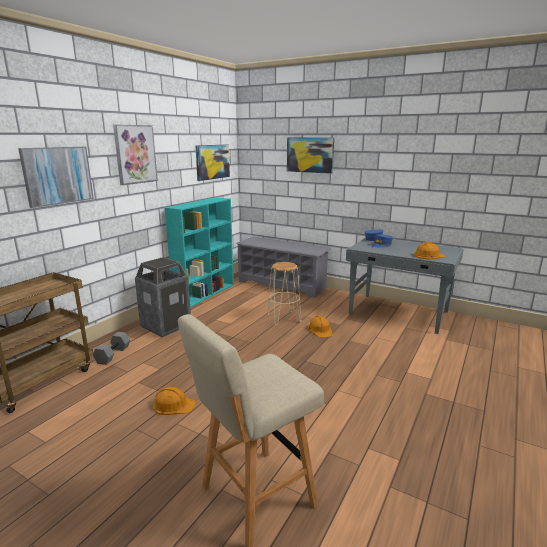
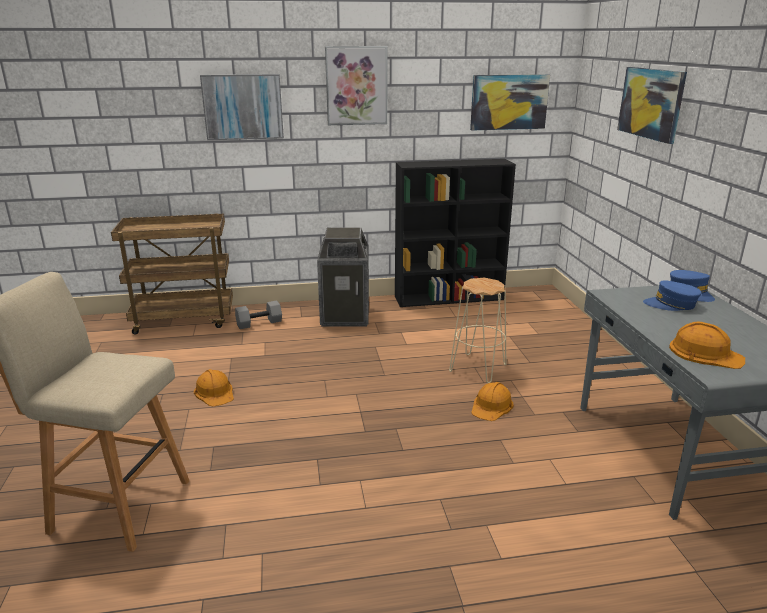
camera: 50 degrees right, 5 degrees up
turquoise bookcase [165,197,234,307] -> black bookcase [395,159,516,307]
grey shoe rack [236,236,332,298] -> none

